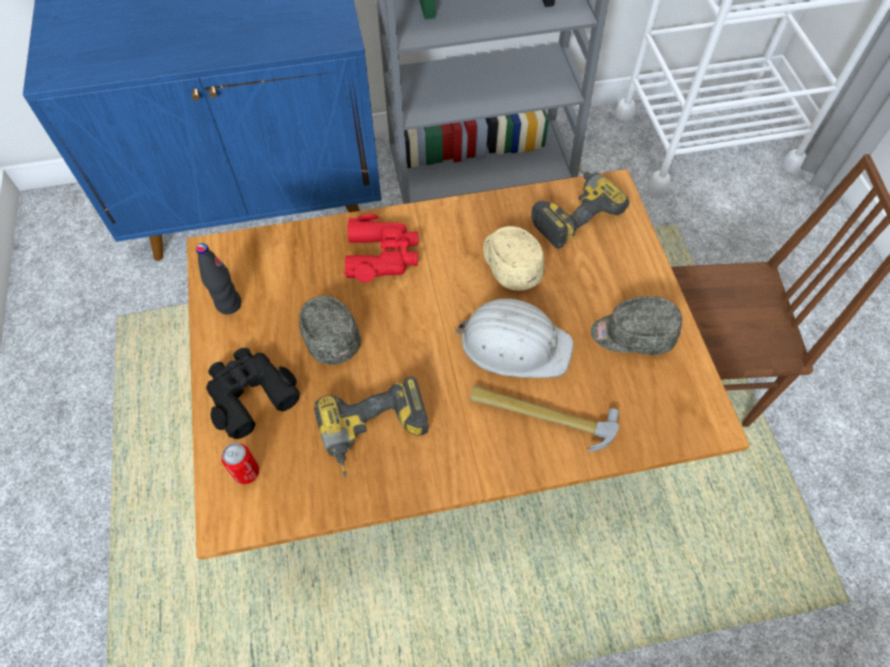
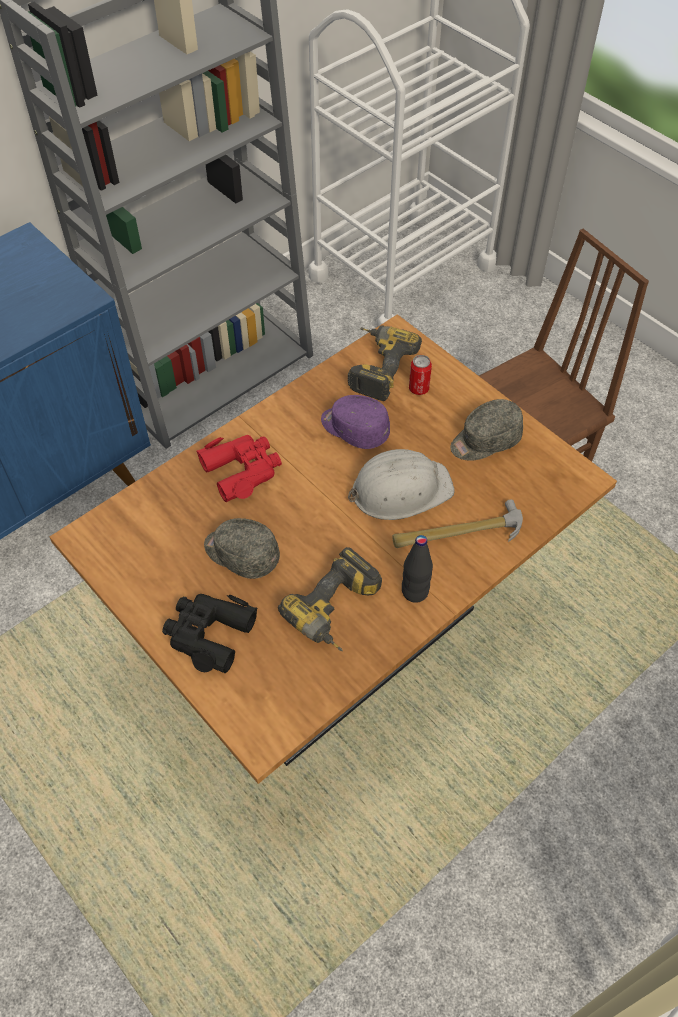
camera: 30 degrees left, 5 degrees down
black bottle [196,243,241,314] -> black bottle moved to [402,535,433,603]
can [222,443,259,484] -> can moved to [409,355,432,395]
beige cap [483,226,545,291] -> purple cap [321,395,390,449]

